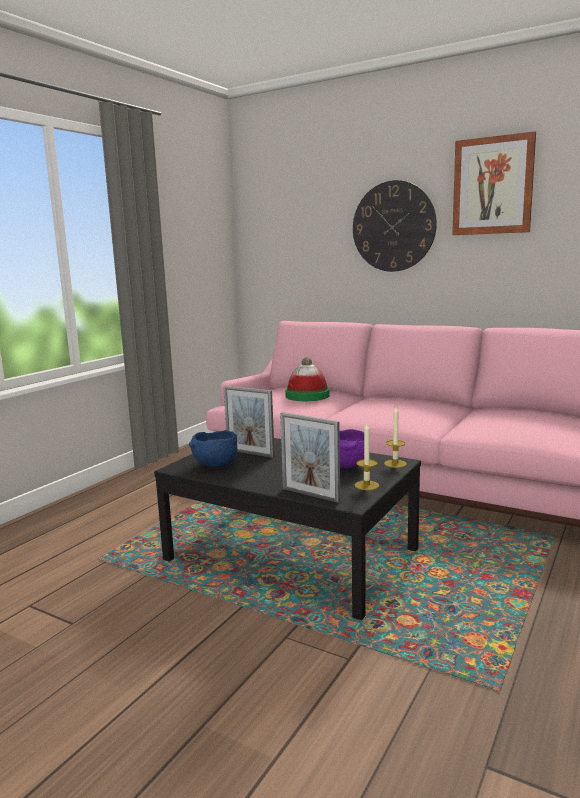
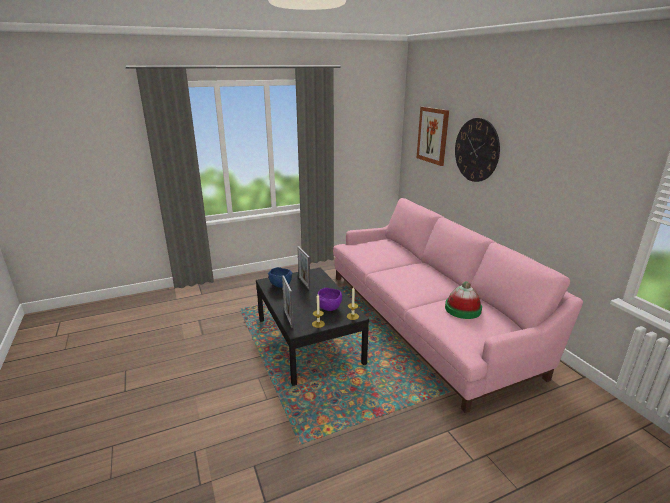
camera: 35 degrees right, 10 degrees up
hat [285,357,330,401] -> hat moved to [445,281,482,319]
picture [452,131,536,235] -> picture moved to [417,107,449,166]

